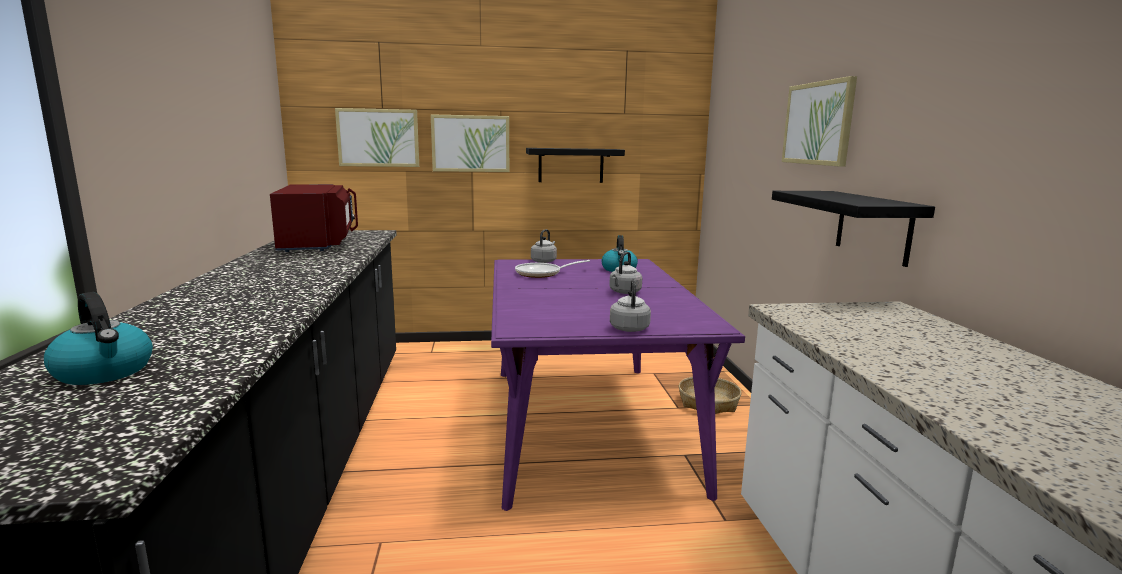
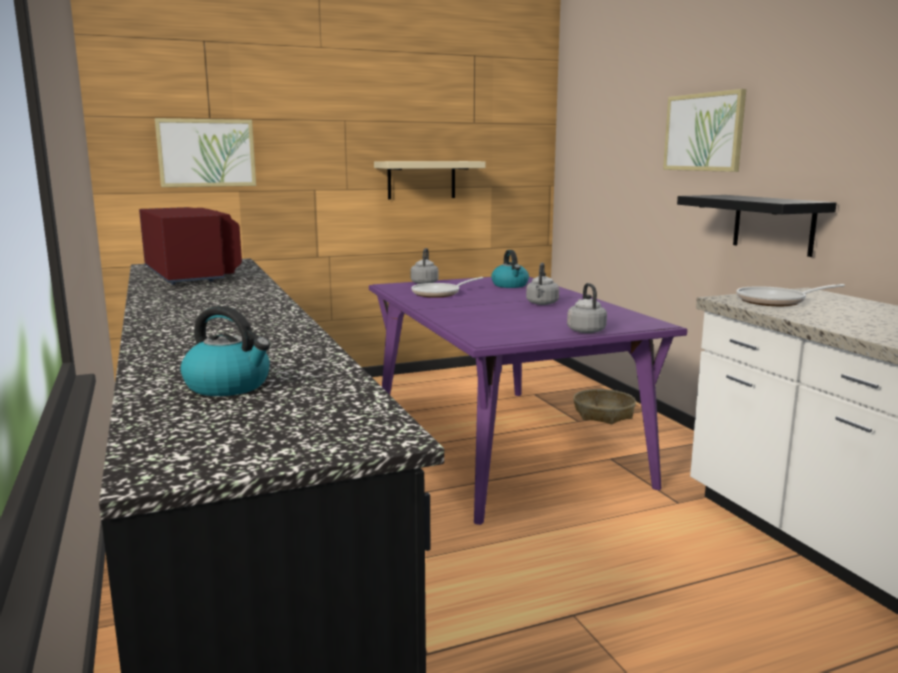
camera: 15 degrees left, 0 degrees up
picture [431,114,509,172] -> none
black shelf [526,148,625,183] -> beige shelf [374,161,485,199]
none -> frying pan [737,284,845,306]

